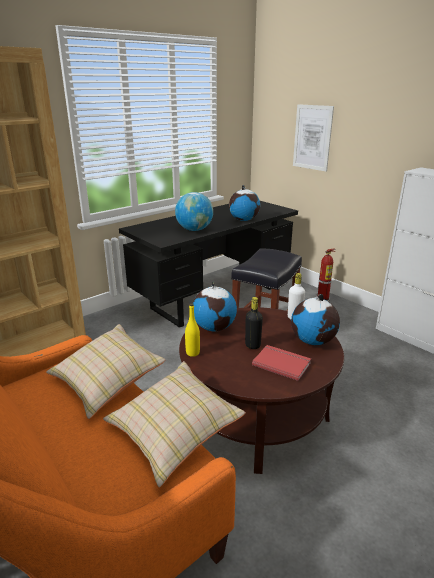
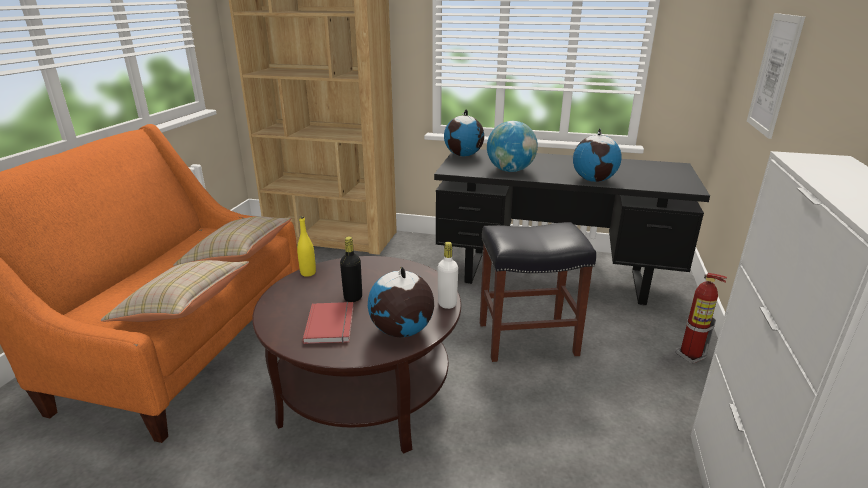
camera: 55 degrees right, 0 degrees up
globe [193,282,237,331] -> globe moved to [444,110,484,156]

